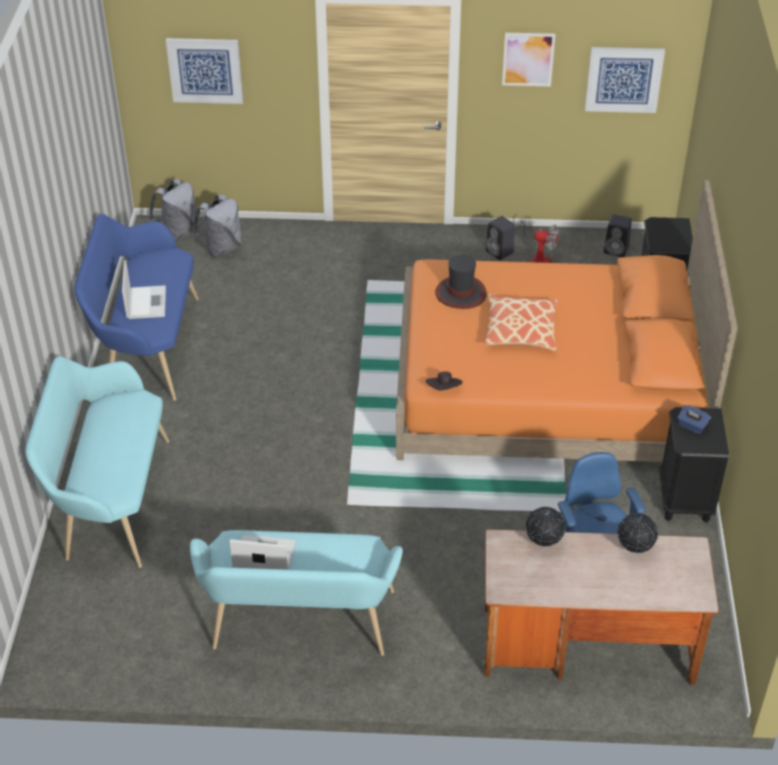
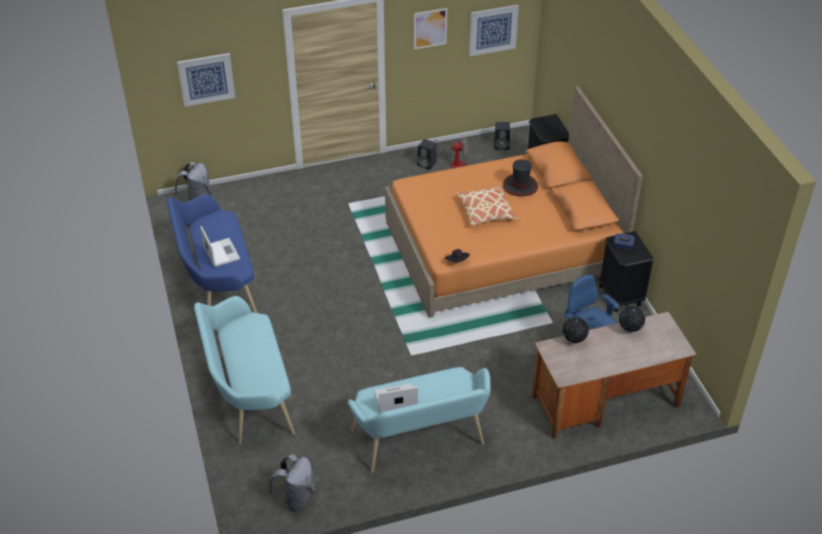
camera: 20 degrees left, 0 degrees up
grey backpack [192,195,242,258] -> grey backpack moved to [268,454,315,512]
hat [435,255,487,309] -> hat moved to [503,159,538,196]

